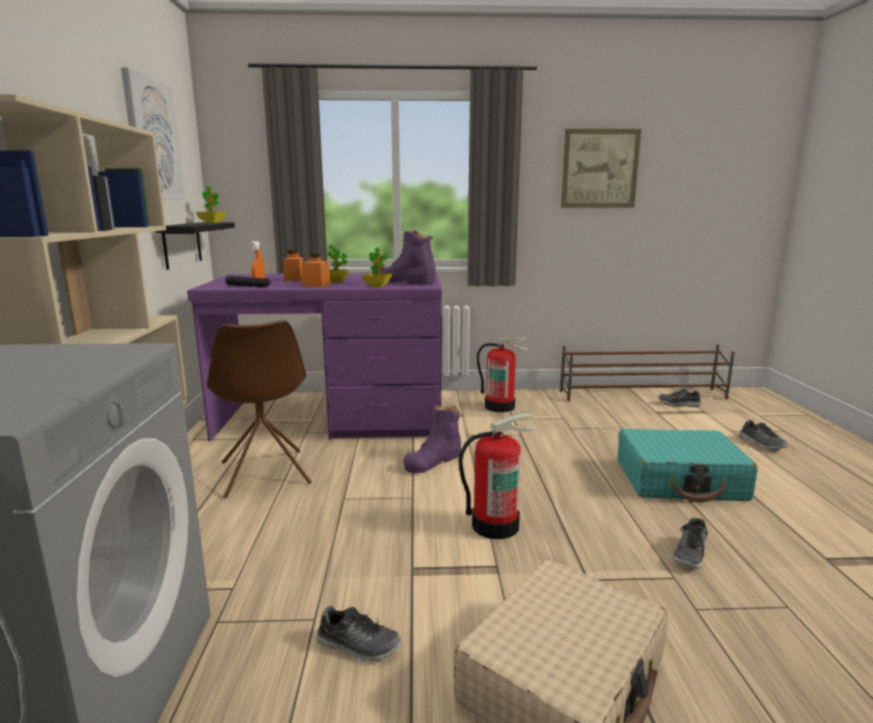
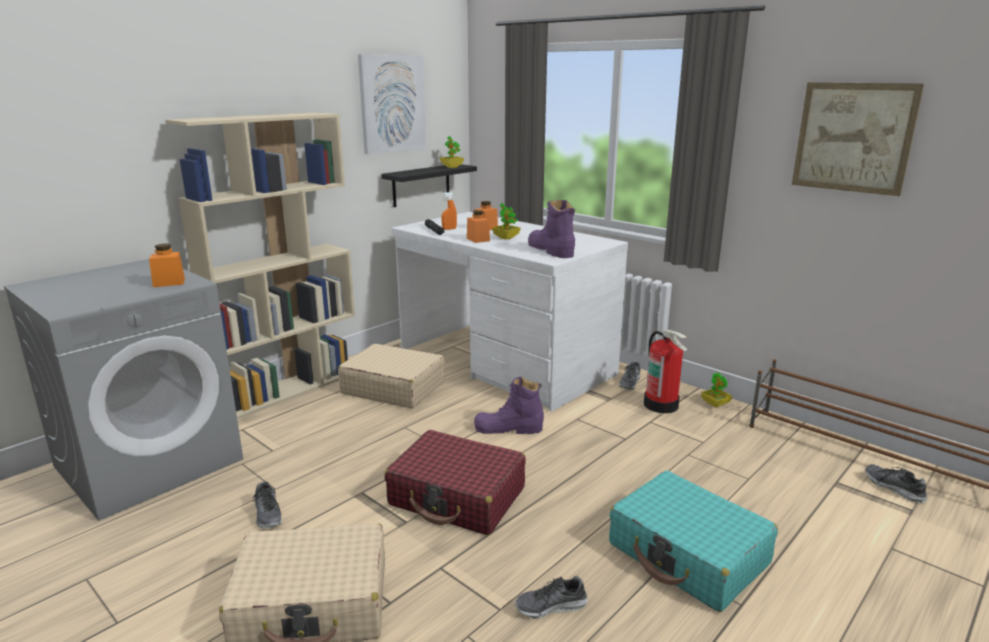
camera: 45 degrees right, 5 degrees up
purple desk [187,273,442,442] -> white desk [391,212,628,412]
brown chair [207,320,312,498] -> beige suitcase [338,344,445,408]
potted plant [362,247,392,287] -> potted plant moved to [701,372,732,407]
fire extinguisher [459,412,539,539] -> red suitcase [384,430,526,535]
shoe [739,420,787,451] -> shoe moved to [619,362,640,390]
none -> orange jar [149,244,185,287]

